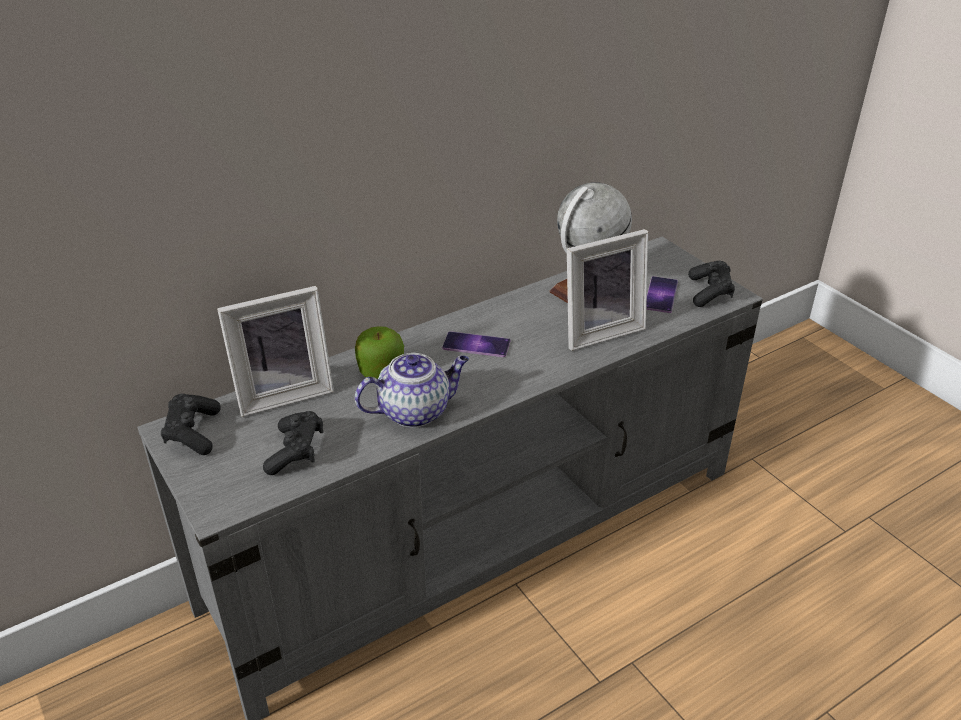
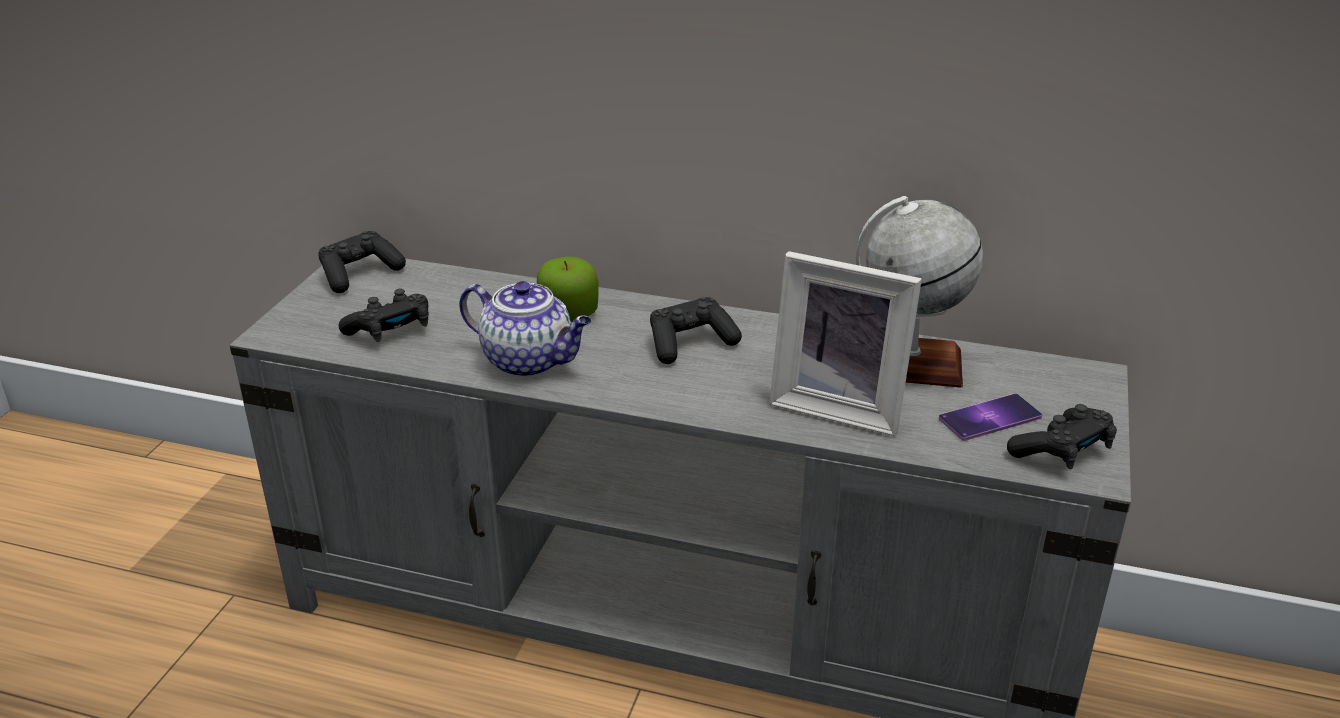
camera: 50 degrees right, 5 degrees down
picture frame [217,286,334,417] -> none
phone [442,331,510,357] -> black game controller [650,297,742,364]

